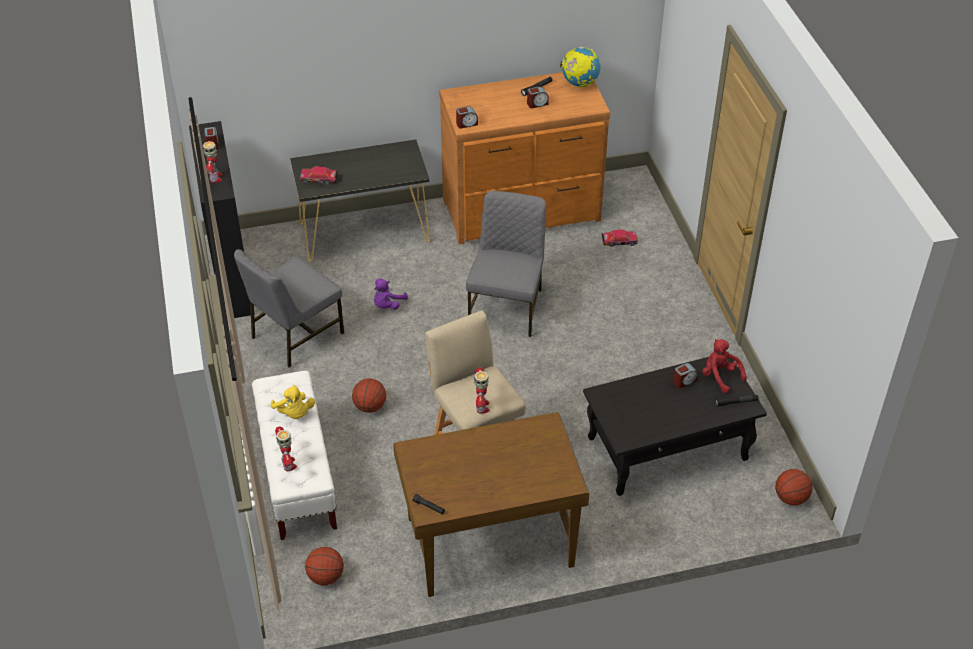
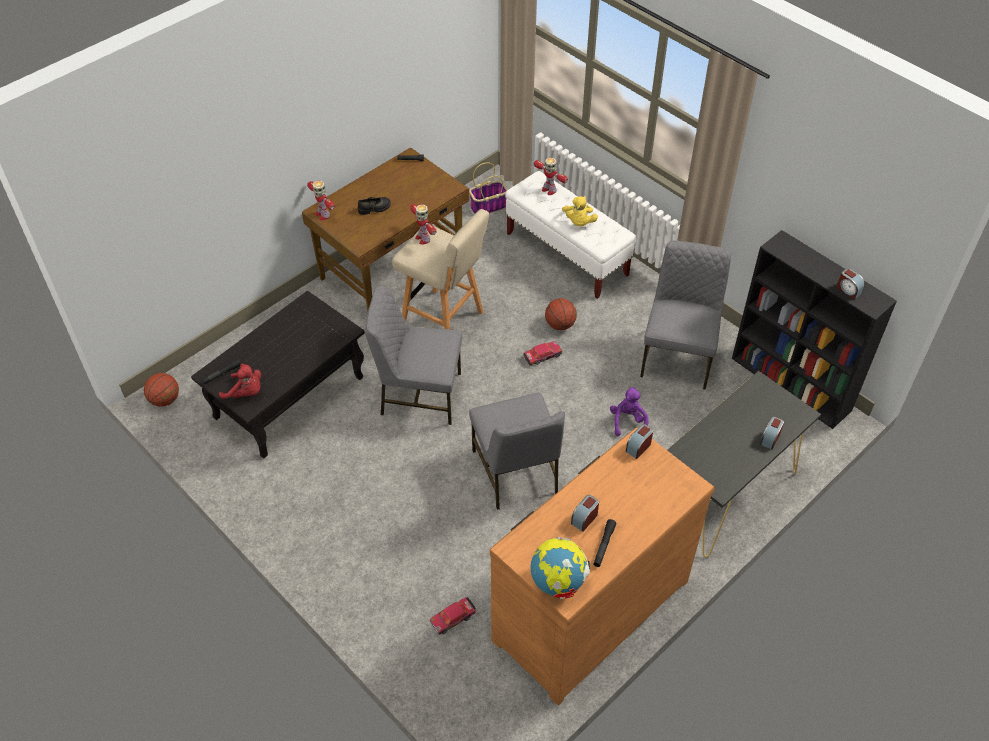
camera: 150 degrees right, 5 degrees up
toy robot [203,141,223,183] -> toy robot moved to [307,180,335,220]
yellow plush toy [270,385,315,419] -> yellow plush toy turned 120 degrees counterclockwise [562,196,598,226]
toy car [300,166,338,185] -> toy car moved to [523,341,562,365]
basketball [305,547,344,585] -> basket [469,162,508,214]
alarm clock [673,363,698,388] -> alarm clock moved to [760,417,784,449]
none -> black shoe [358,197,391,215]
none -> grey chair [365,285,462,425]

